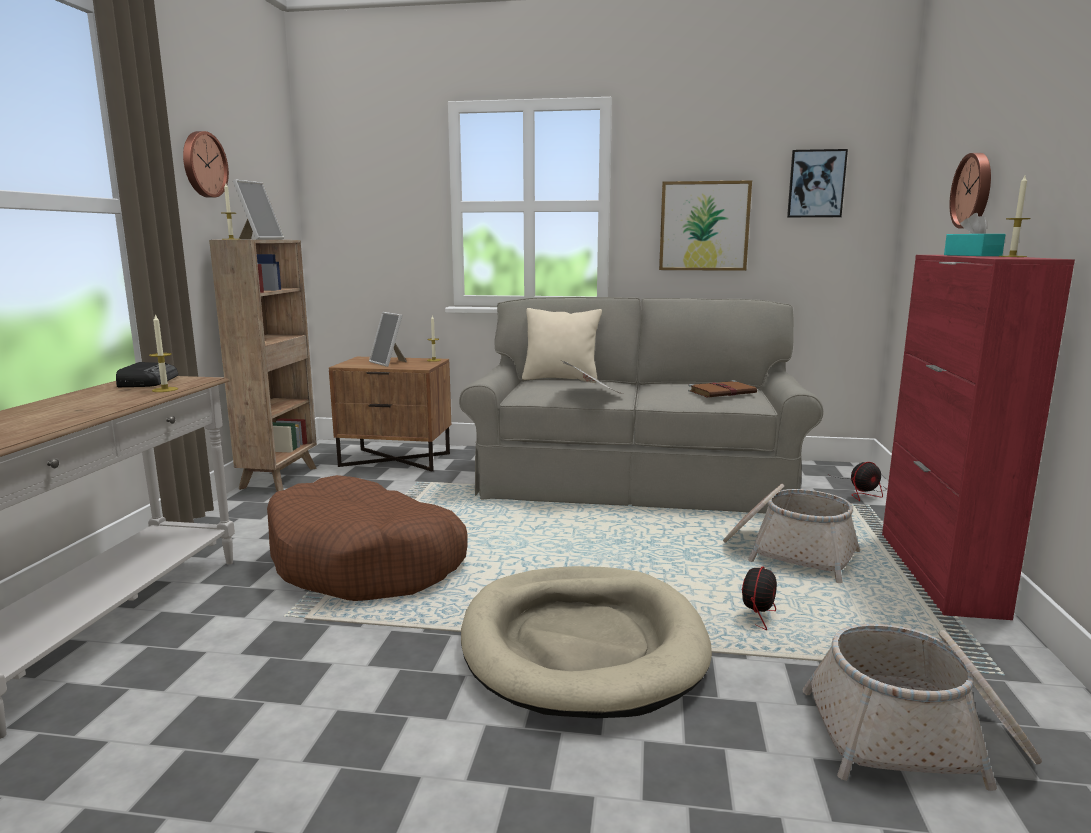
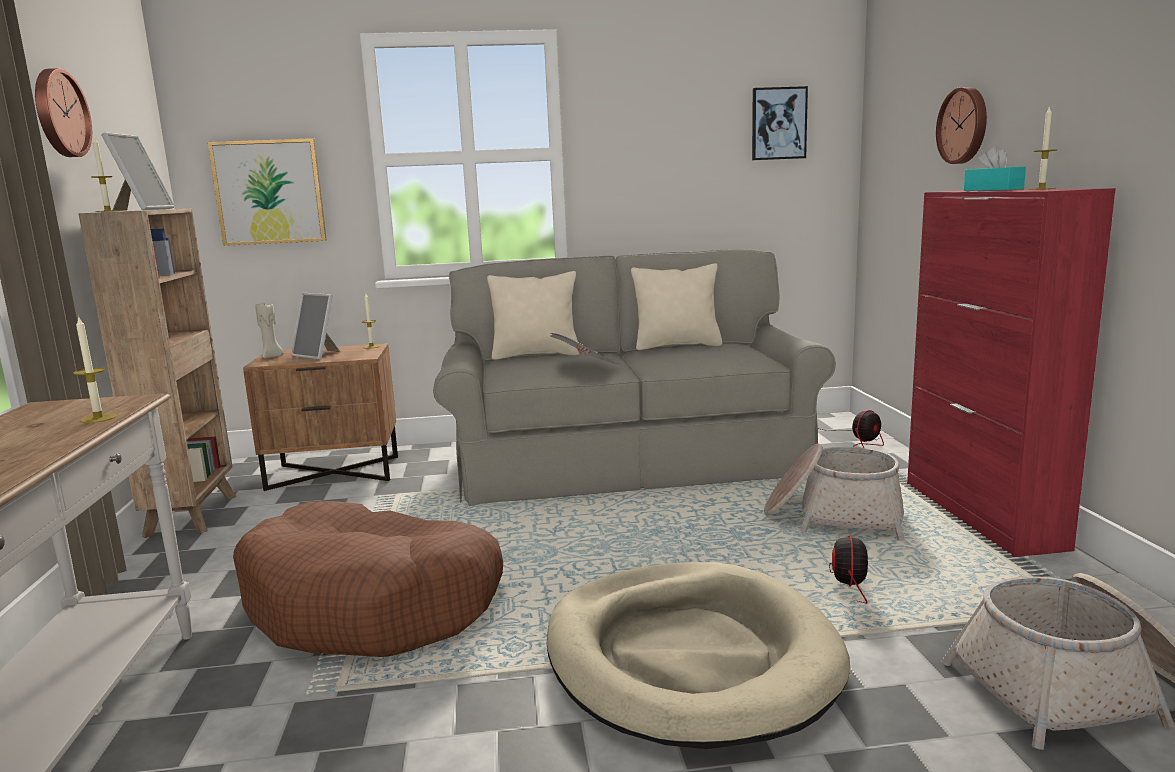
camera: 15 degrees left, 0 degrees up
radio [116,362,178,387] -> none
picture [659,180,752,271] -> picture moved to [208,138,327,246]
brown book [688,380,757,398] -> none
none -> beige candle [255,304,284,358]
none -> beige pillow [631,263,722,350]

